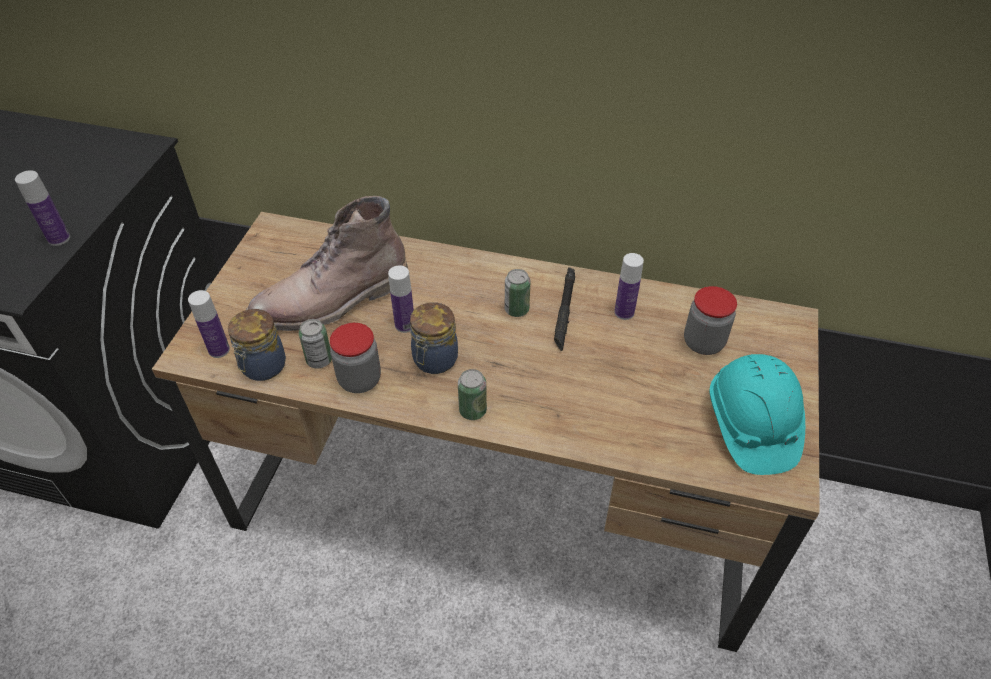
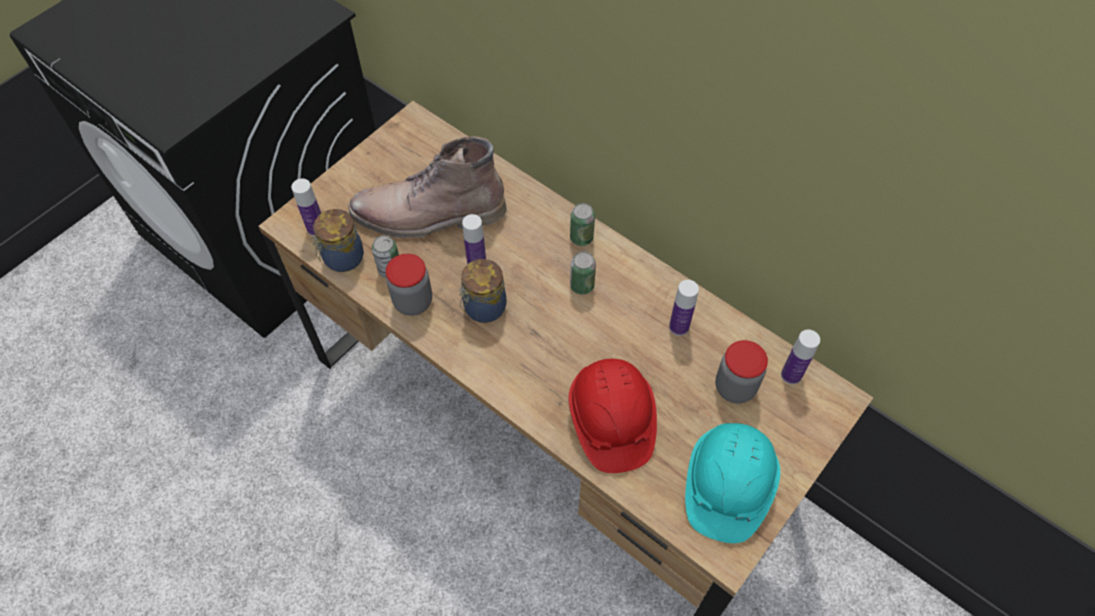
camera: 25 degrees right, 10 degrees up
bottle [15,170,70,246] -> bottle moved to [781,330,820,384]
can [458,369,487,420] -> can moved to [570,203,595,246]
black flashlight [554,267,575,351] -> none
none -> red hard hat [569,359,657,473]

